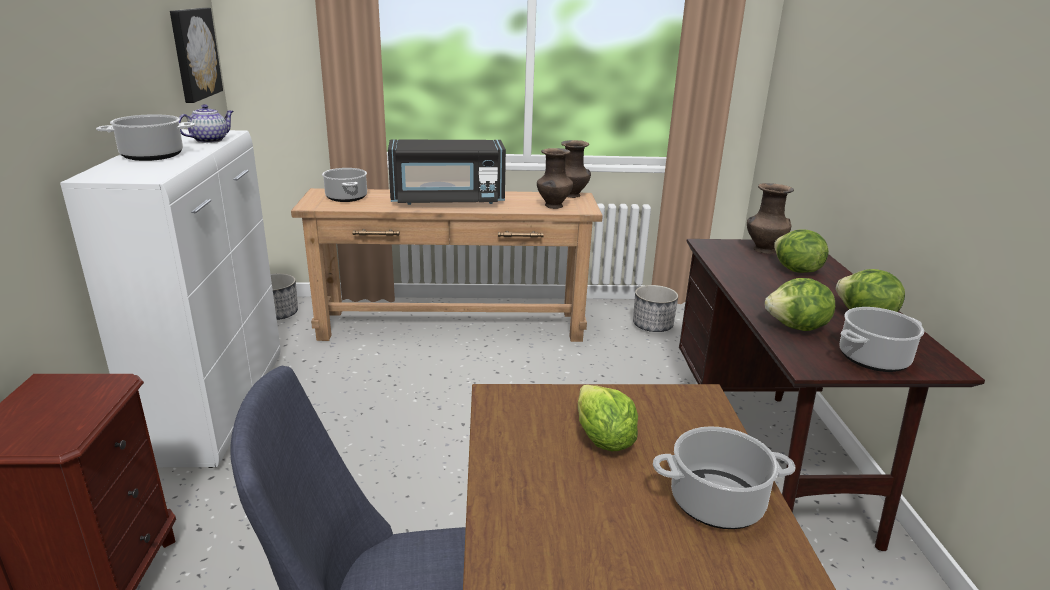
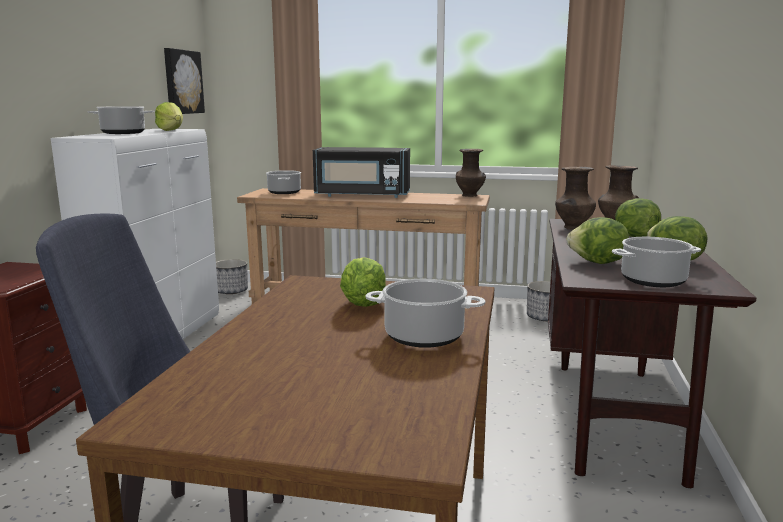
camera: 15 degrees right, 10 degrees down
teapot [179,104,234,143] -> lettuce [155,102,183,131]
brown vase [537,148,573,209] -> brown vase moved to [555,167,596,230]

